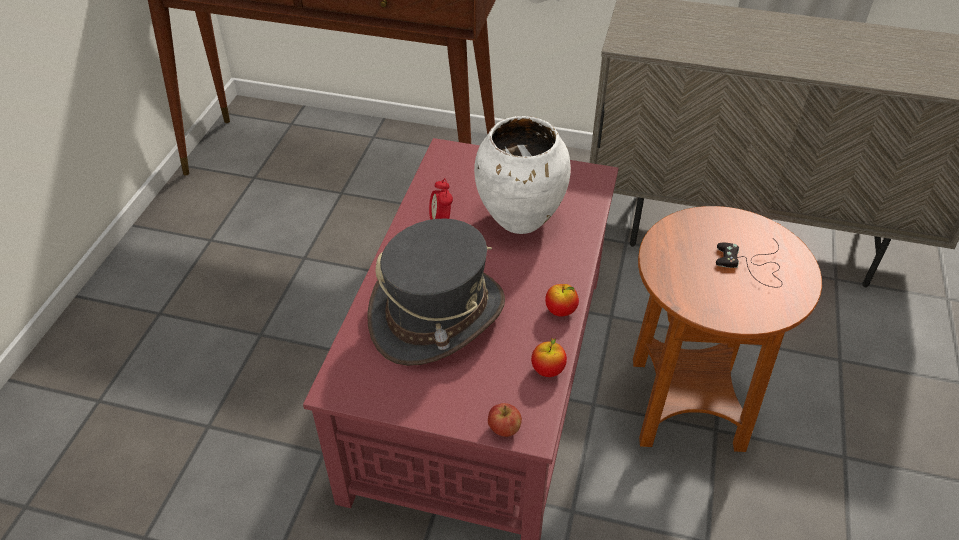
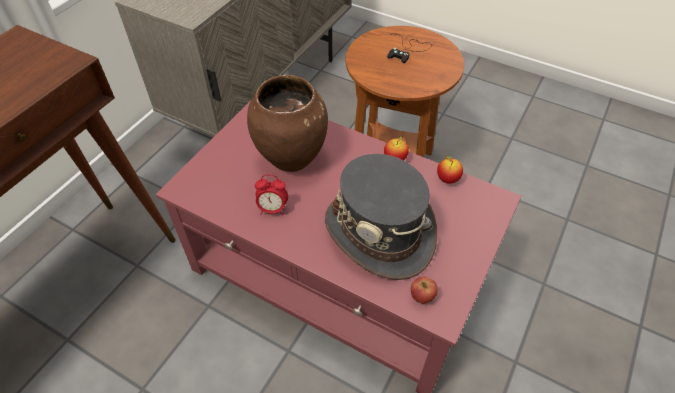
camera: 75 degrees left, 5 degrees up
white vase [474,116,571,234] -> brown vase [247,75,328,172]
apple [488,403,522,437] -> apple moved to [411,276,438,304]

